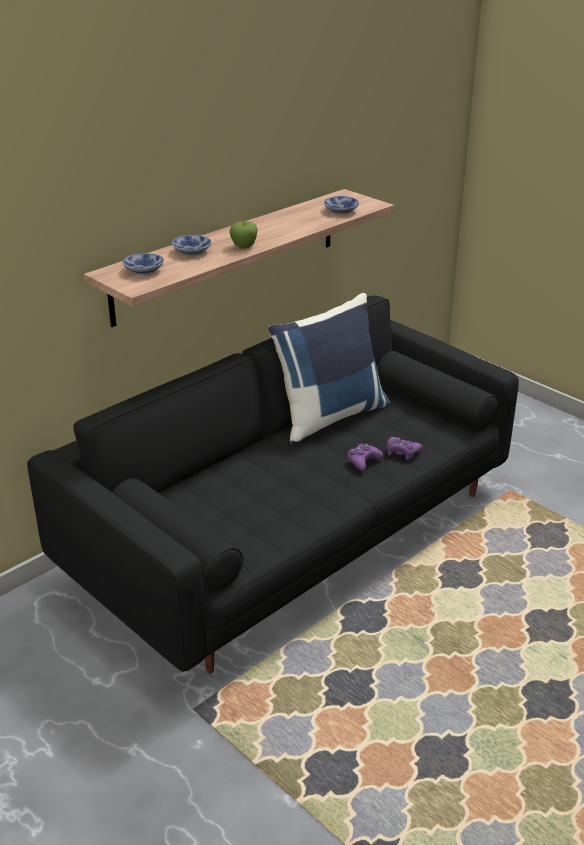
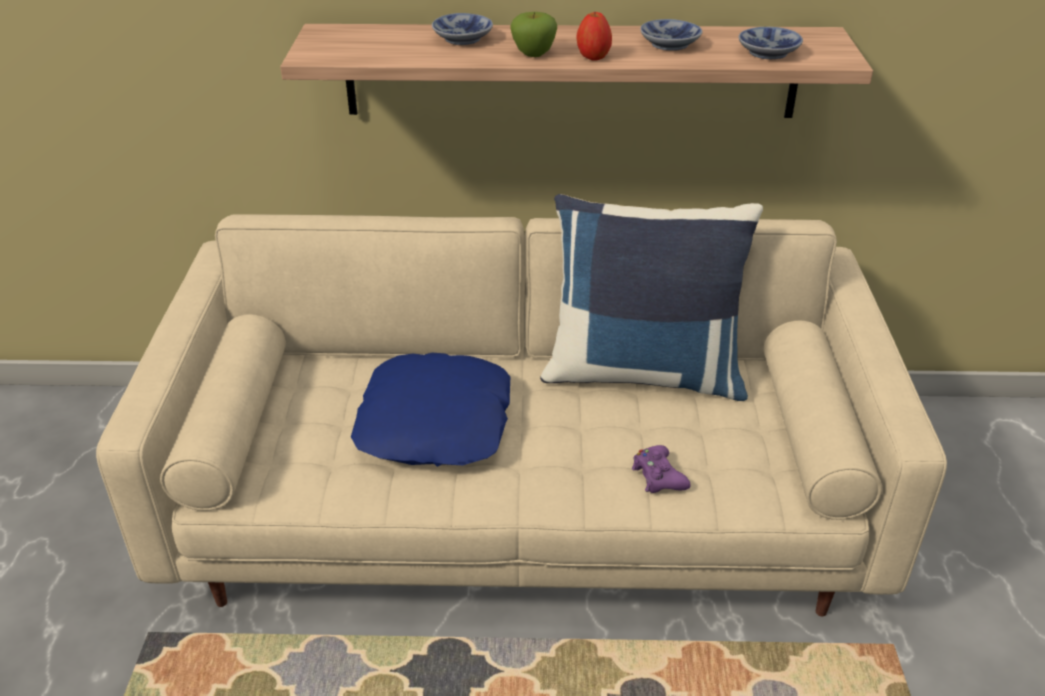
camera: 45 degrees right, 5 degrees up
black sofa [27,295,519,674] -> beige sofa [96,214,947,616]
bowl [123,253,164,275] -> bowl moved to [640,19,703,51]
purple game controller [347,443,383,471] -> none
none -> blue pillow [351,353,510,467]
none -> apple [576,12,612,60]

